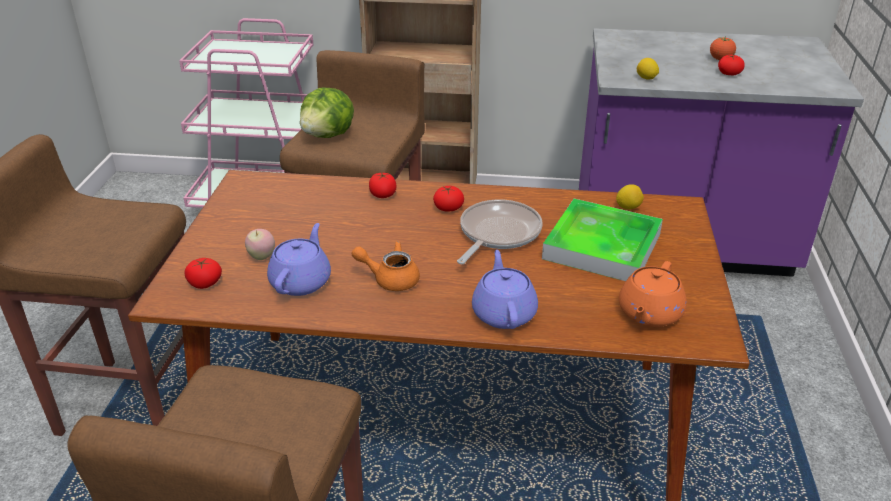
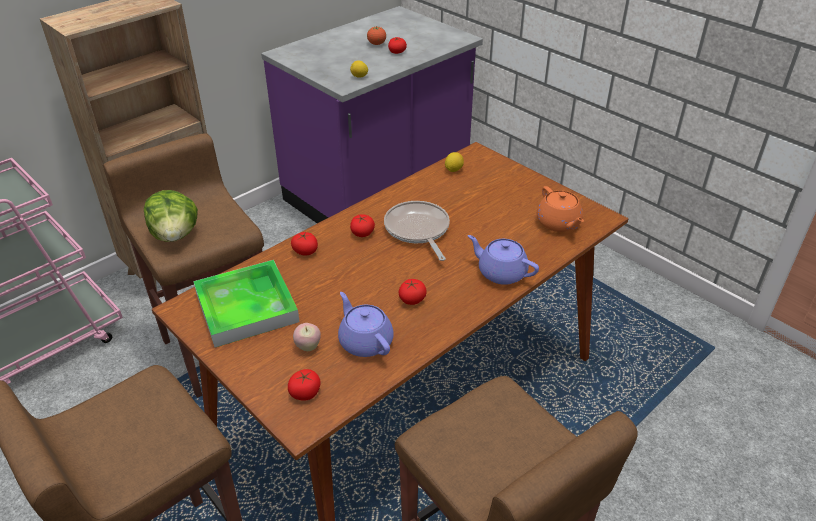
camera: 50 degrees left, 5 degrees up
orange teapot [352,241,420,291] -> tomato [399,279,427,305]
tray [542,199,663,281] -> tray moved to [193,260,300,347]

